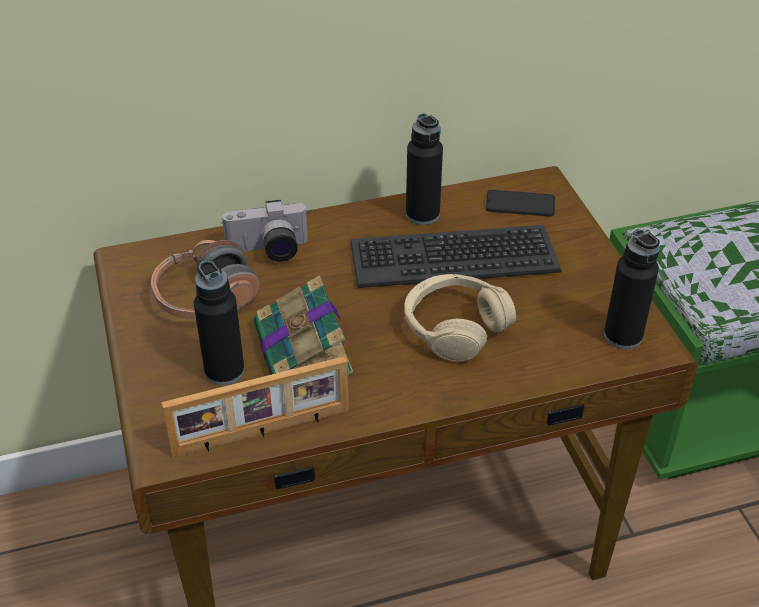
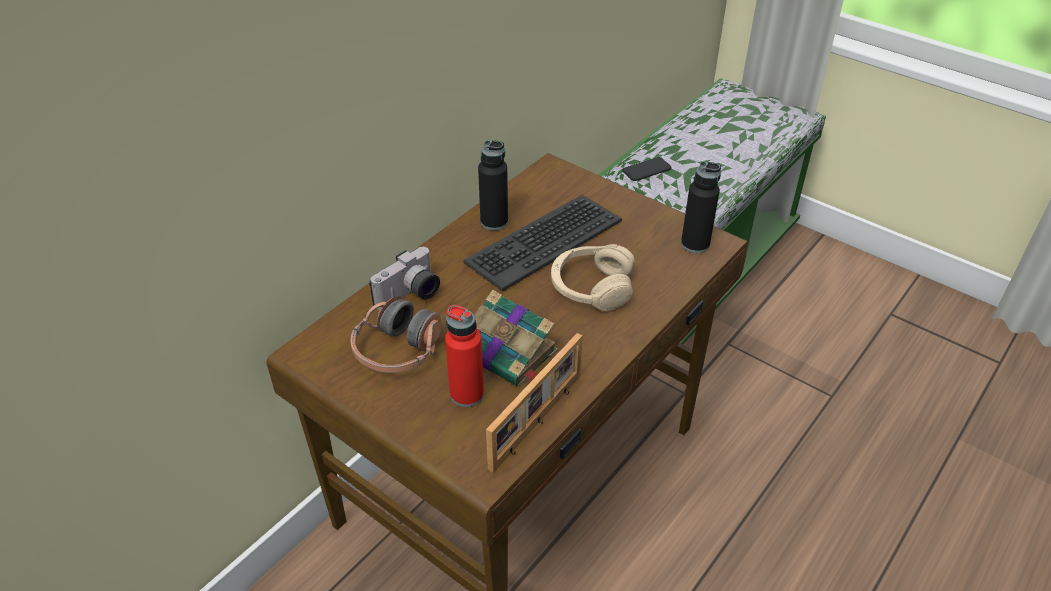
camera: 35 degrees left, 0 degrees up
black bottle [194,260,245,385] -> red bottle [445,305,484,407]
phone [486,190,555,216] -> phone moved to [622,157,672,181]

